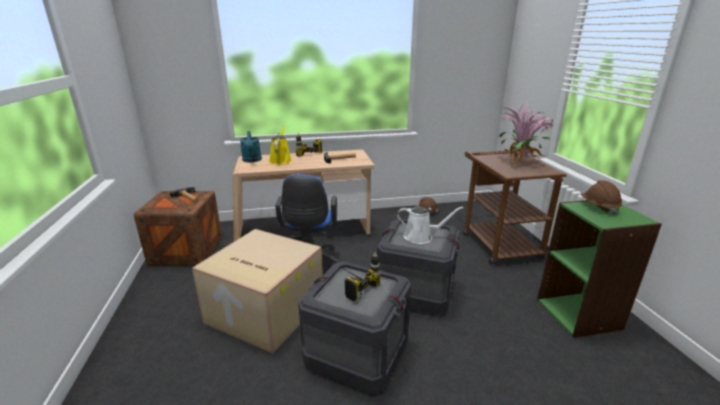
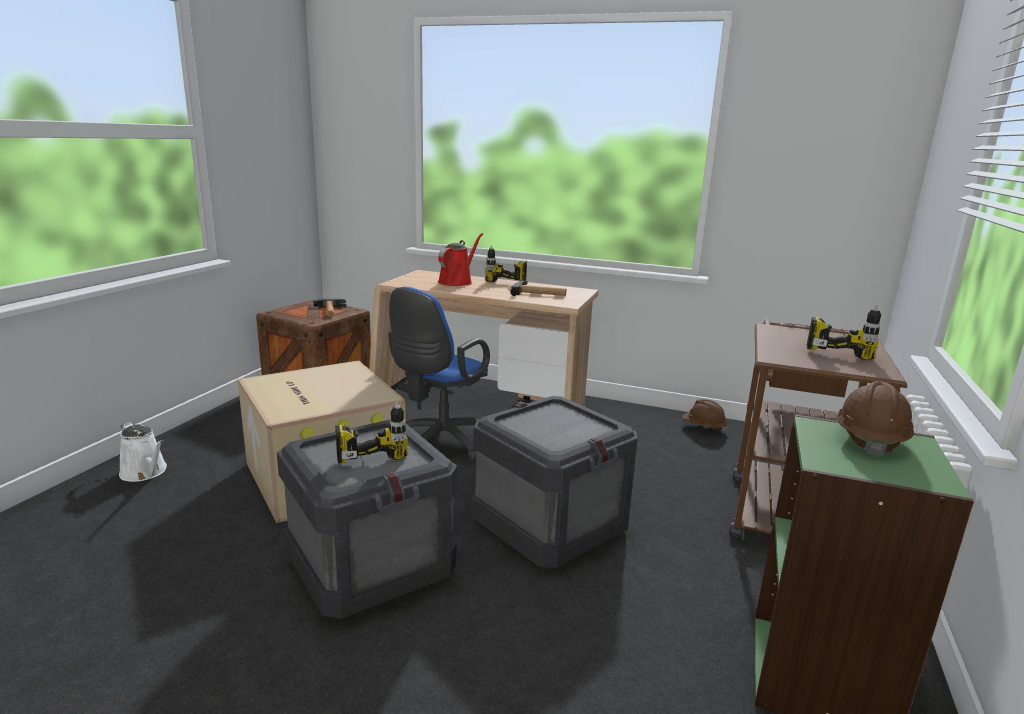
camera: 30 degrees right, 5 degrees down
turquoise watering can [240,131,262,162] -> none
yellow watering can [269,125,292,165] -> red watering can [438,233,483,286]
white watering can [397,206,463,244] -> white watering can moved to [119,422,167,482]
potted plant [499,104,553,165] -> power drill [807,305,881,360]

